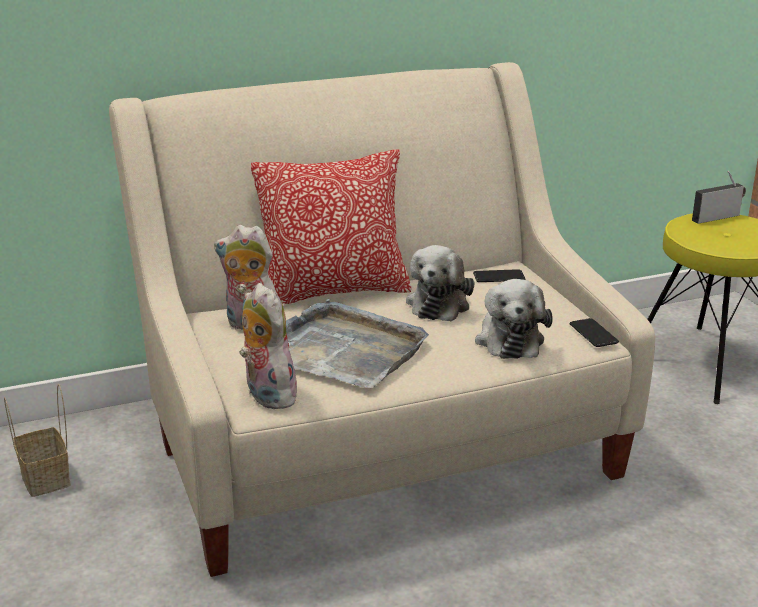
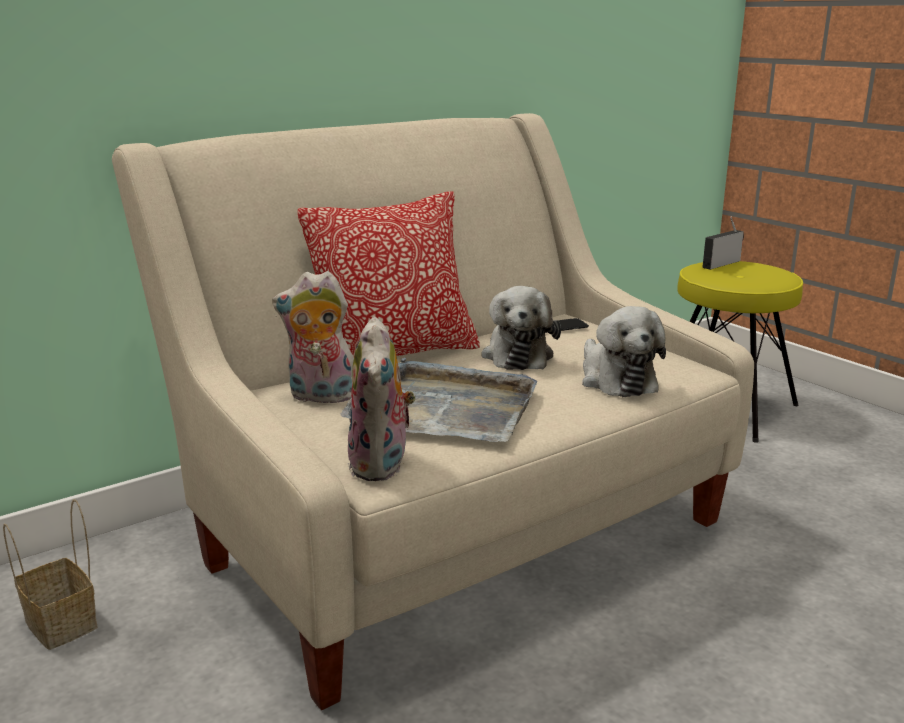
camera: 15 degrees left, 5 degrees down
plush toy [239,283,297,409] -> plush toy turned 135 degrees counterclockwise [348,317,416,481]
phone [570,318,619,347] -> none

